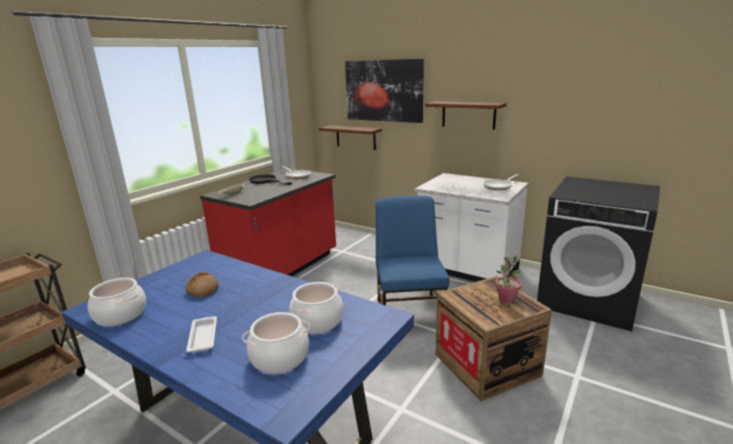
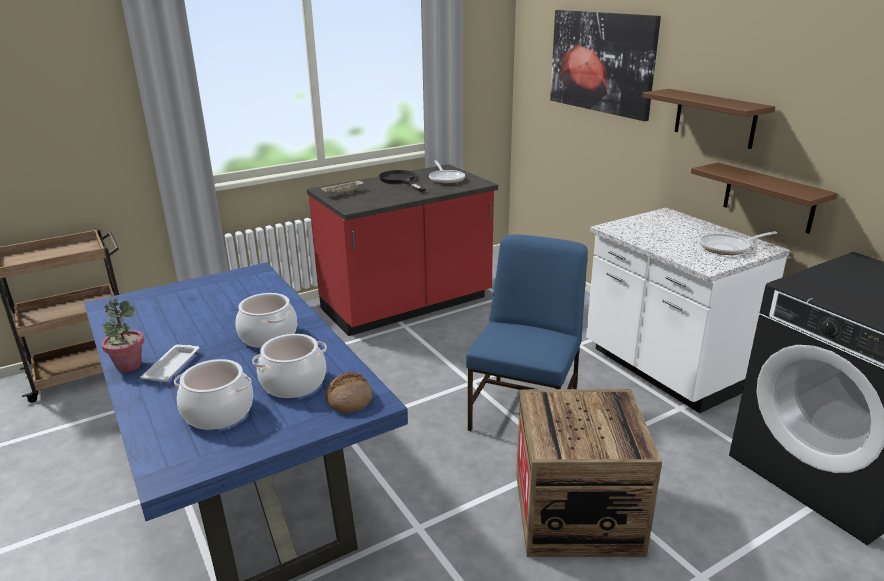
camera: 25 degrees right, 5 degrees up
cooking pot [88,278,146,326] -> cooking pot moved to [236,293,297,348]
bread [185,272,219,297] -> bread moved to [325,372,373,413]
brown shelf [319,125,382,150] -> brown shelf moved to [691,162,838,234]
potted plant [495,256,522,304] -> potted plant moved to [101,298,144,372]

